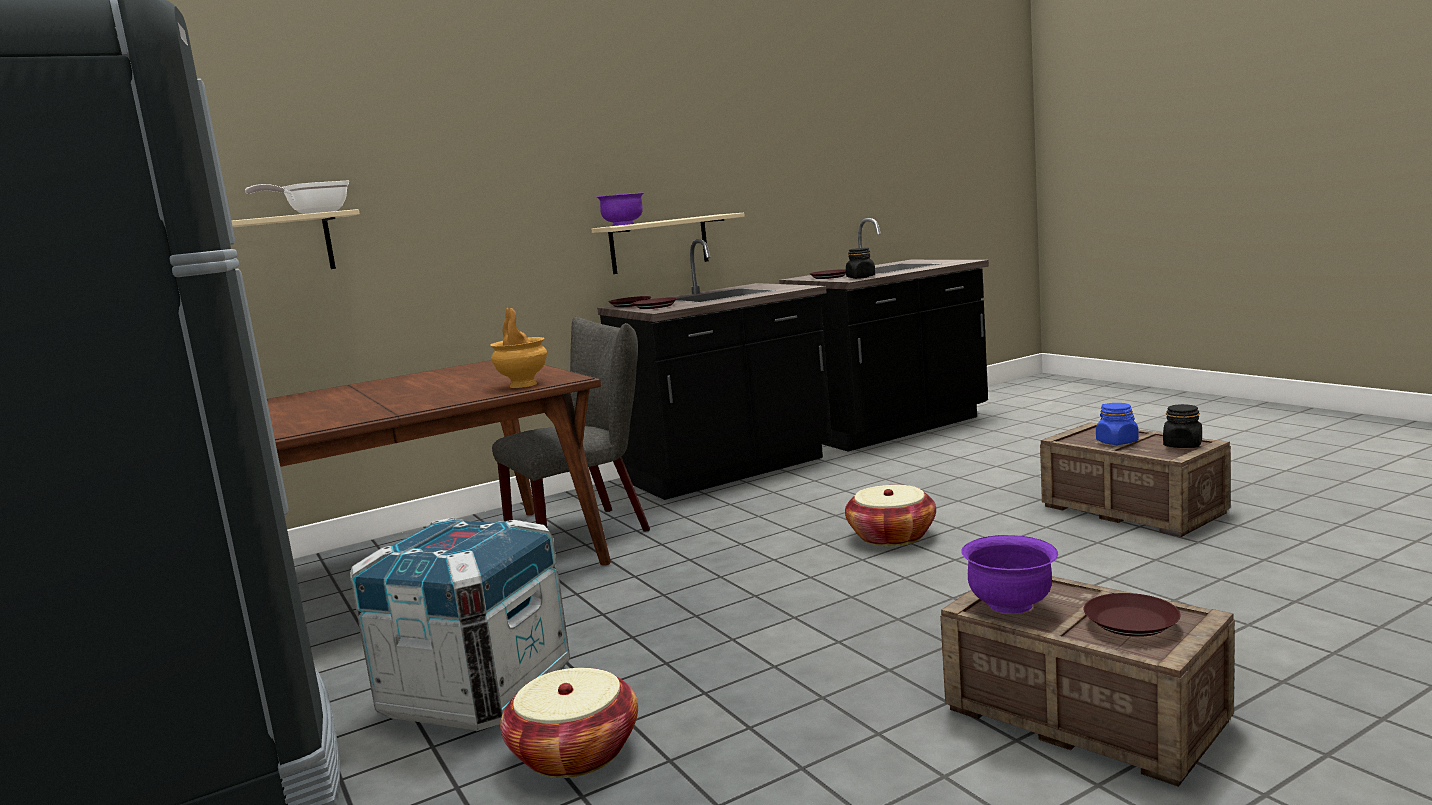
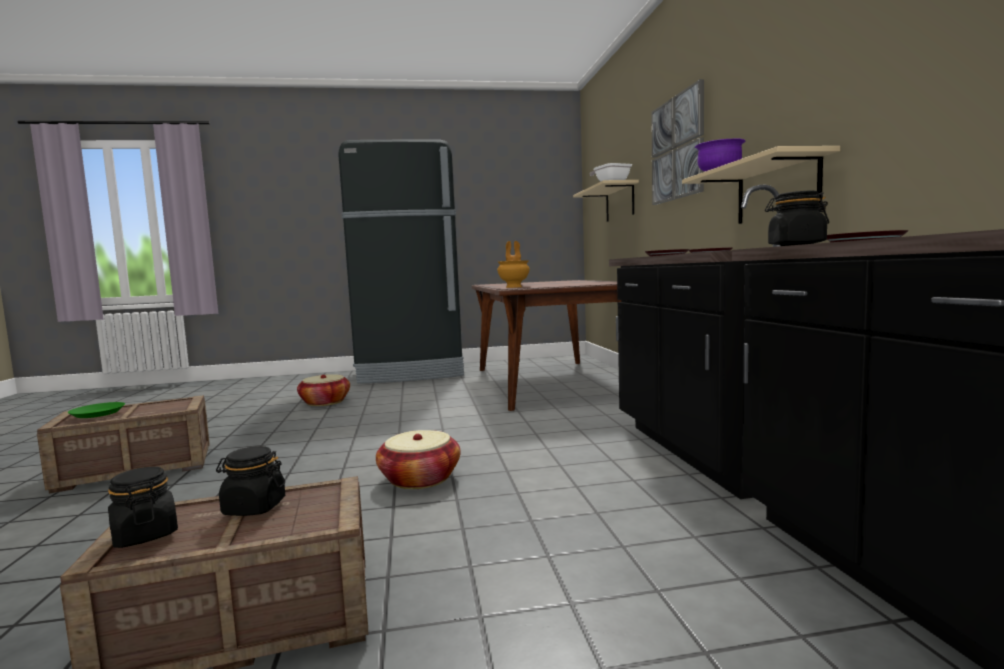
camera: 110 degrees right, 5 degrees down
crate [350,517,570,731] -> none
grey chair [492,317,650,532] -> none
purple bowl [961,535,1058,614] -> none
brown plate [1084,593,1181,637] -> green plate [68,402,125,418]
blue jar [1096,403,1139,445] -> black jar [216,446,285,516]
none -> picture [651,79,704,205]

